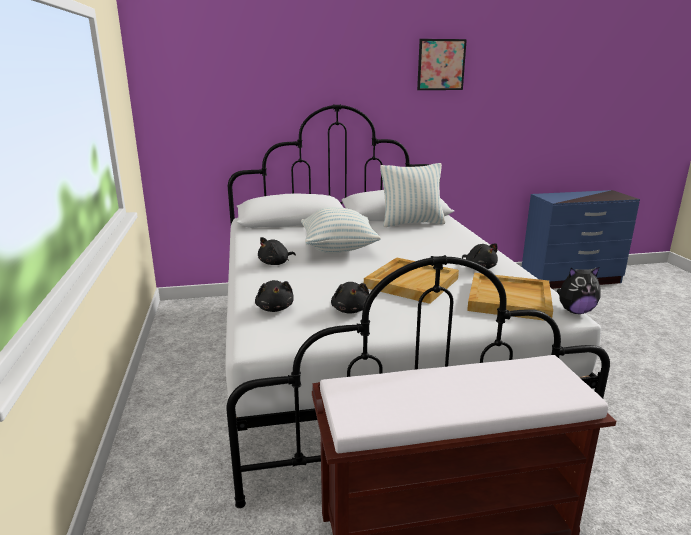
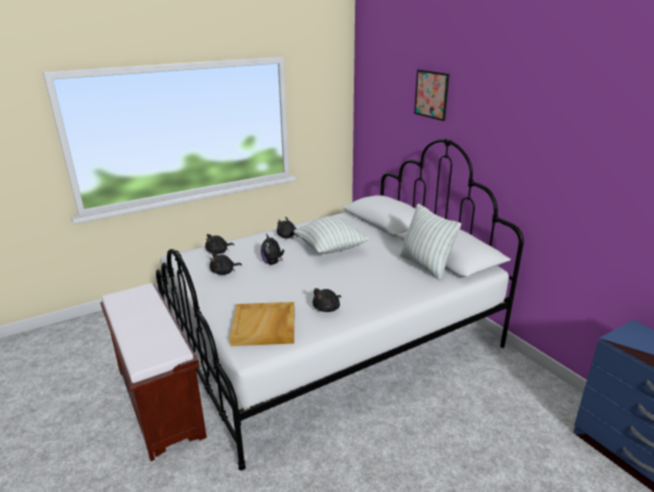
camera: 70 degrees right, 5 degrees up
beige tray [364,257,459,304] -> none
picture [417,39,467,90] -> picture moved to [414,69,450,121]
plush toy [556,267,601,314] -> plush toy moved to [261,233,284,265]

